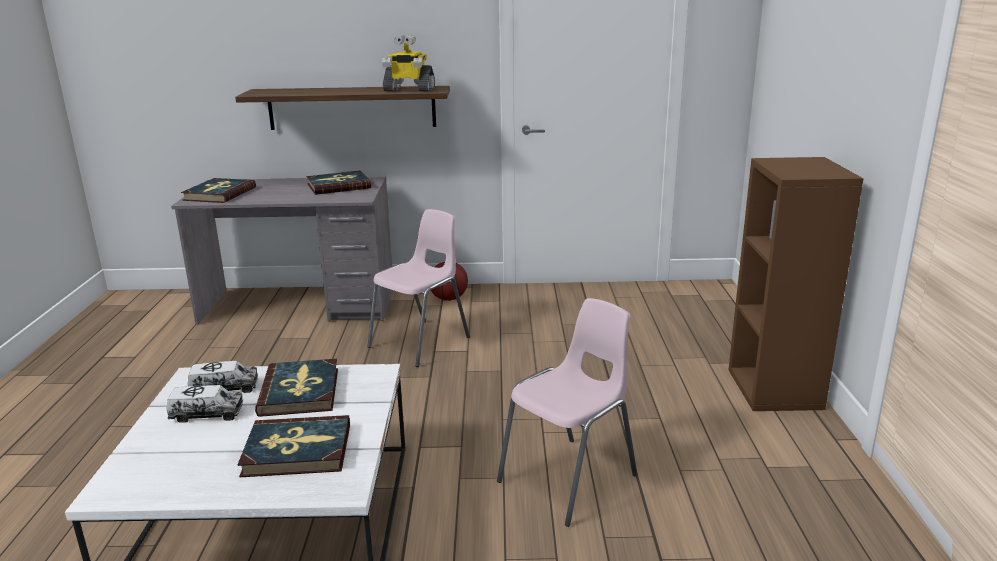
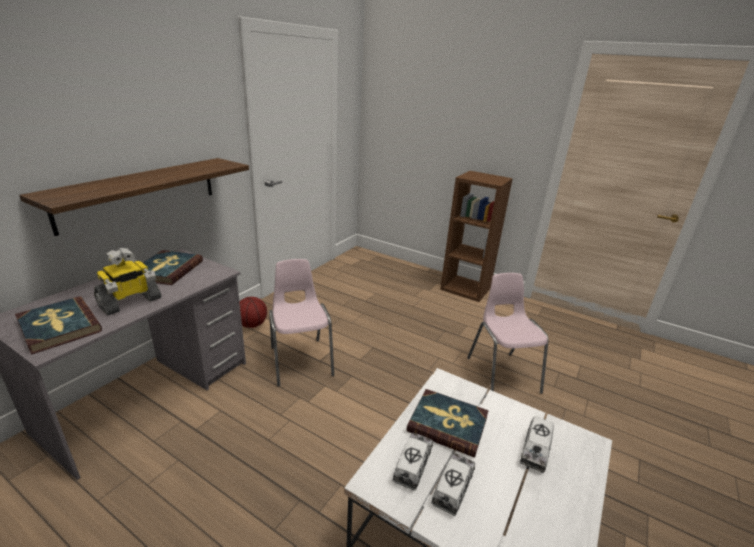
camera: 60 degrees left, 5 degrees up
book [237,415,350,477] -> toy truck [520,416,554,473]
toy robot [382,35,435,92] -> toy robot moved to [94,248,162,316]

